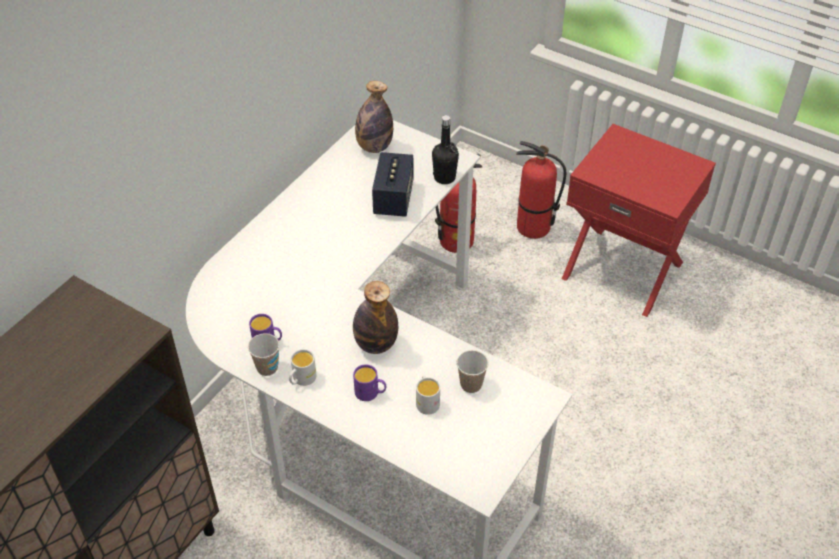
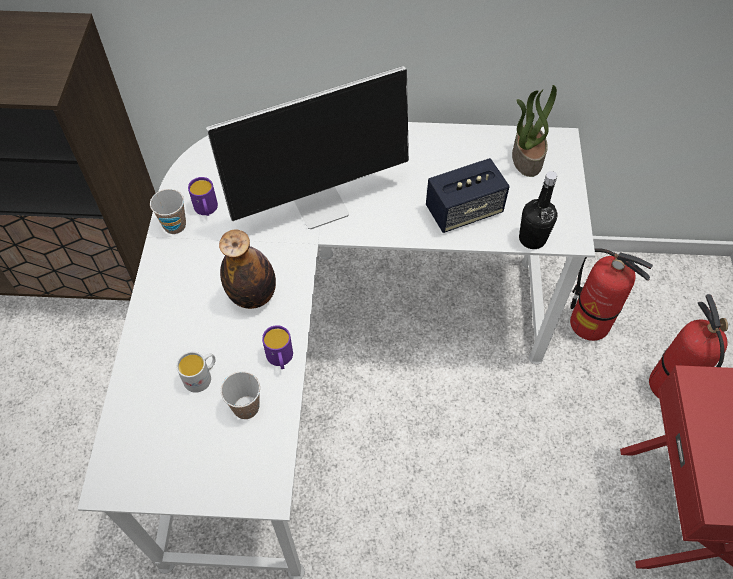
camera: 60 degrees right, 10 degrees up
white mug [289,349,317,386] -> none
purple mug [353,364,386,401] -> purple mug moved to [262,325,293,369]
bottle [355,81,393,153] -> potted plant [512,85,557,177]
none -> monitor [206,66,409,229]

